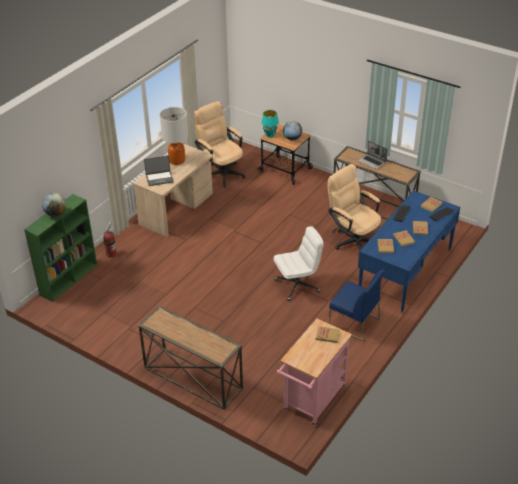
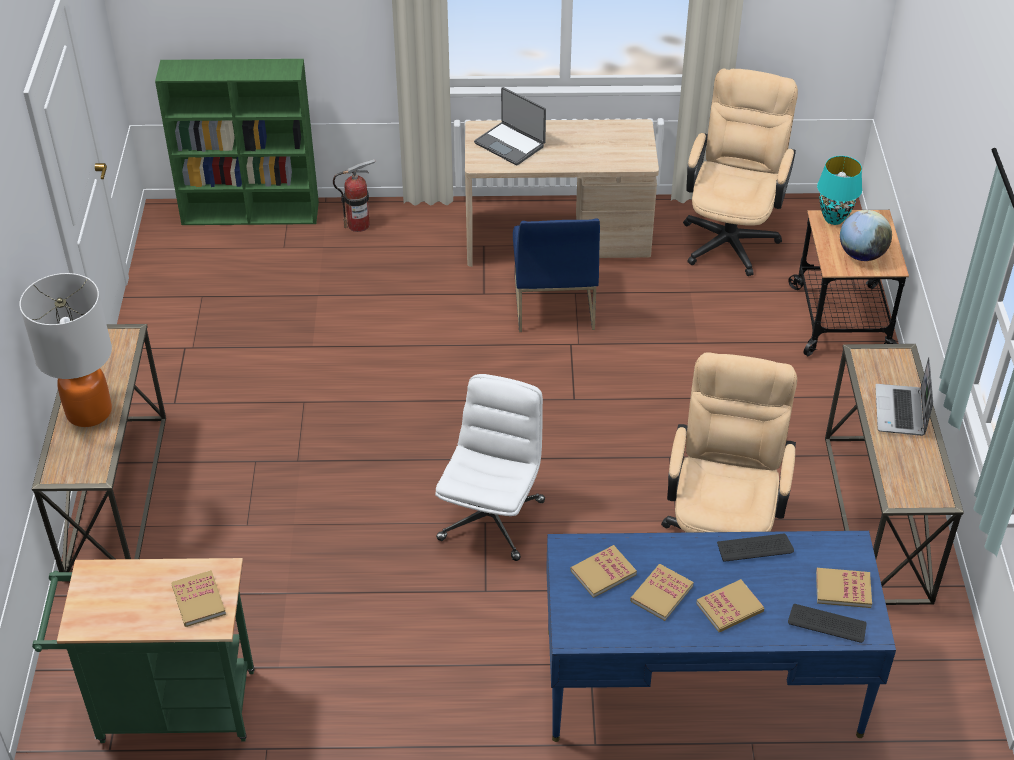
camera: 55 degrees right, 5 degrees up
globe [42,193,66,216] -> none
table lamp [160,107,188,165] -> table lamp moved to [19,273,112,427]
white office chair [274,226,324,301] -> white office chair turned 105 degrees counterclockwise [435,374,545,561]
pink cart [277,319,352,426] -> green cart [32,558,254,743]
blue chair [329,270,384,342] -> blue chair moved to [513,218,600,332]

